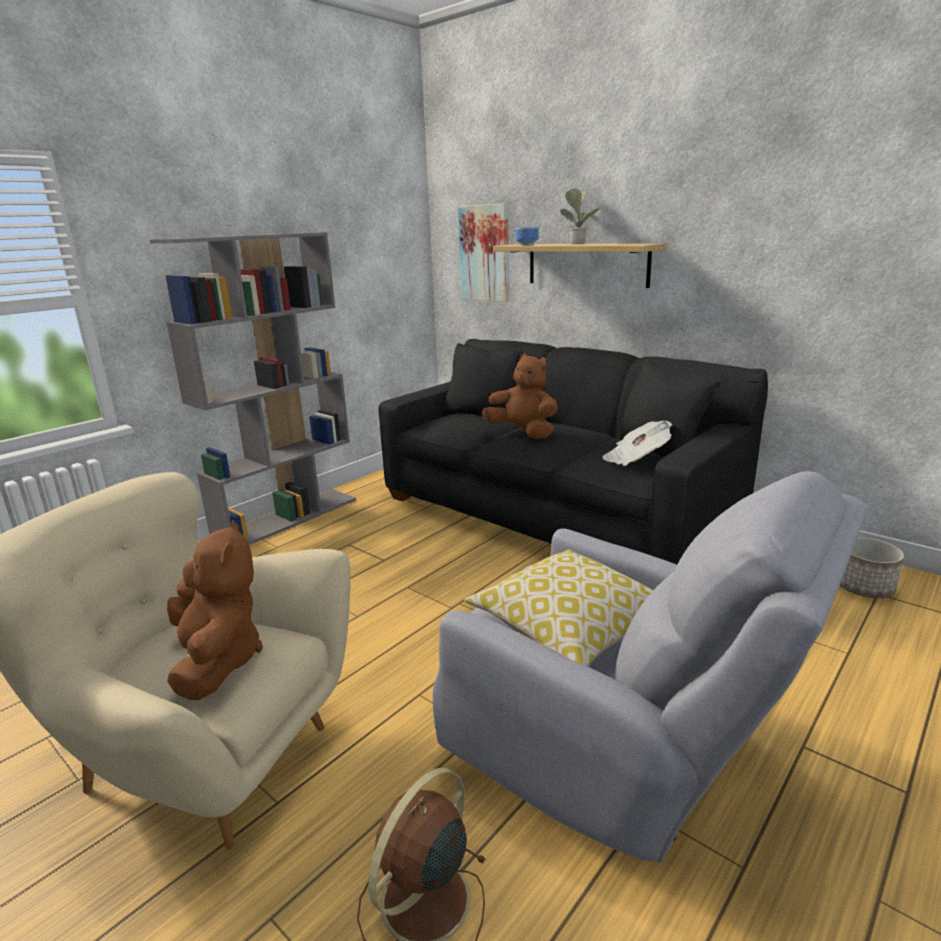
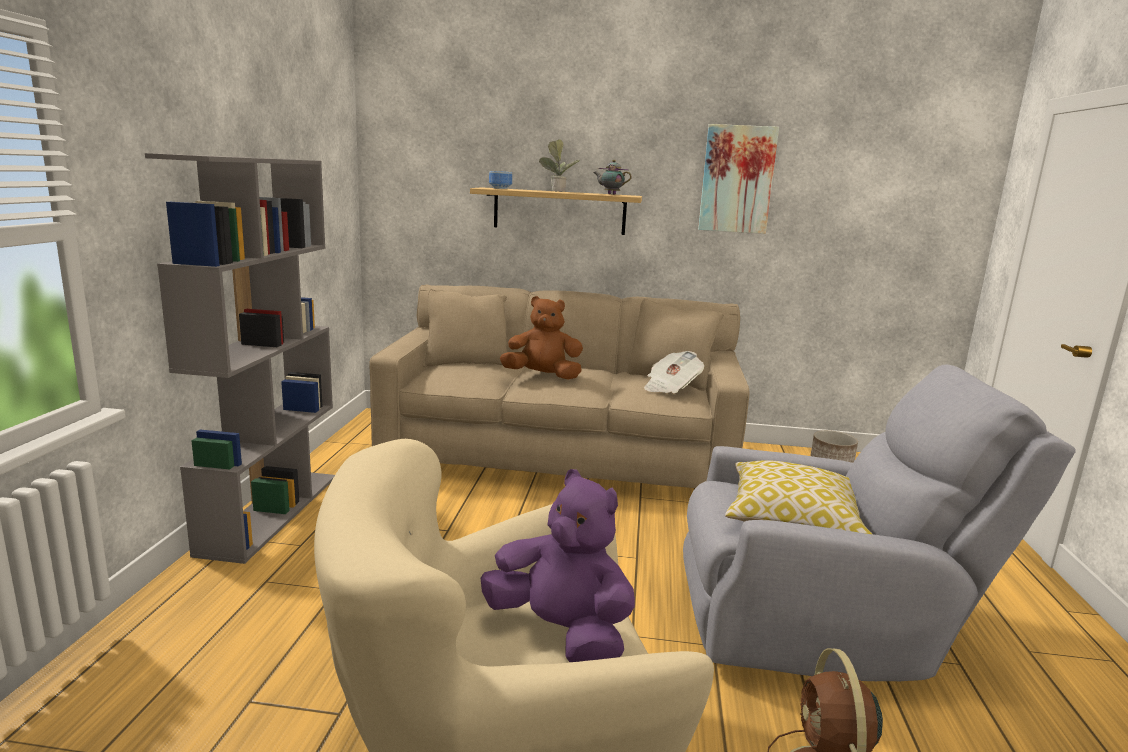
camera: 35 degrees left, 5 degrees down
brown plush toy [167,520,263,700] -> purple plush toy [481,469,635,662]
black sofa [379,339,768,564] -> beige sofa [369,285,749,488]
picture [458,203,509,302] -> picture moved to [698,124,779,234]
none -> teapot [594,160,632,195]

